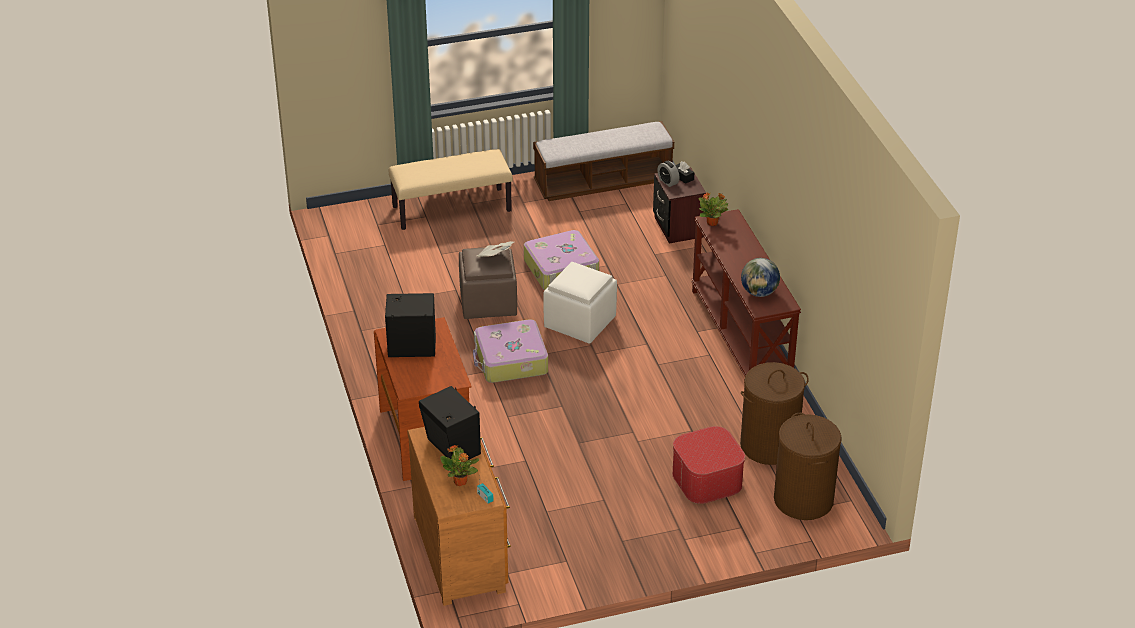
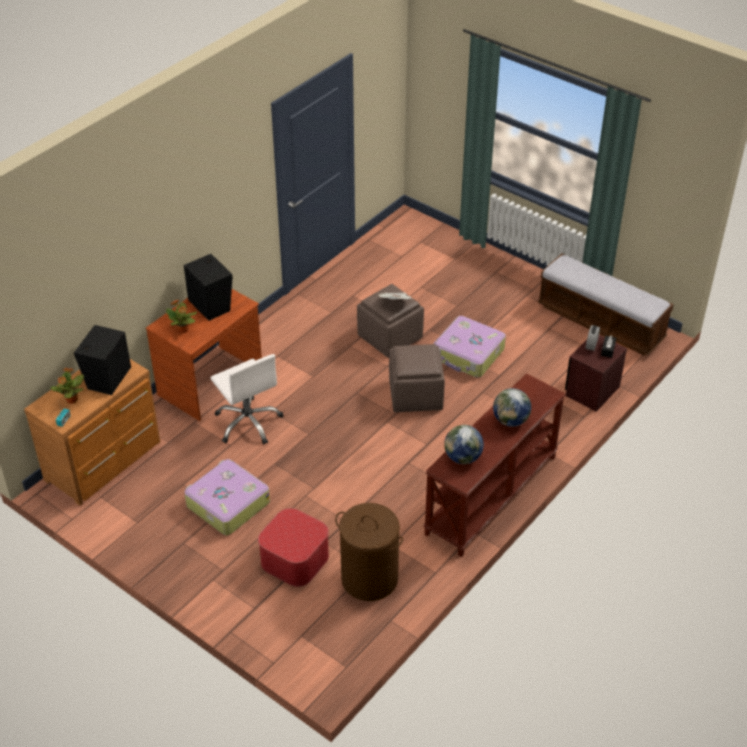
camera: 55 degrees right, 5 degrees up
beige bench [389,149,513,230] -> none
suitcase [473,320,548,383] -> suitcase moved to [184,459,270,535]
white ottoman [543,262,617,344] -> brown ottoman [389,344,445,412]
potted plant [698,192,728,226] -> potted plant moved to [166,300,197,334]
brown laundry basket [774,413,842,520] -> none
none -> white office chair [211,354,283,444]
none -> globe [493,388,531,427]

